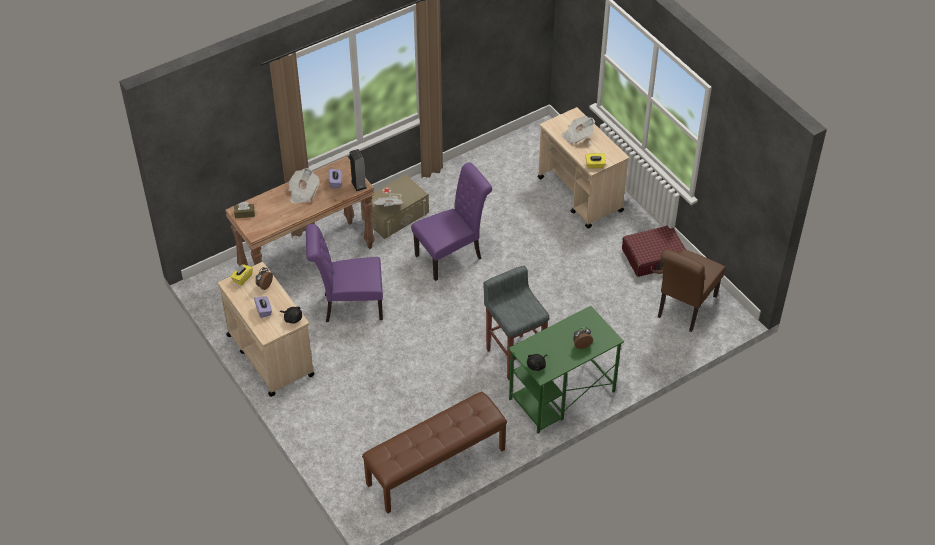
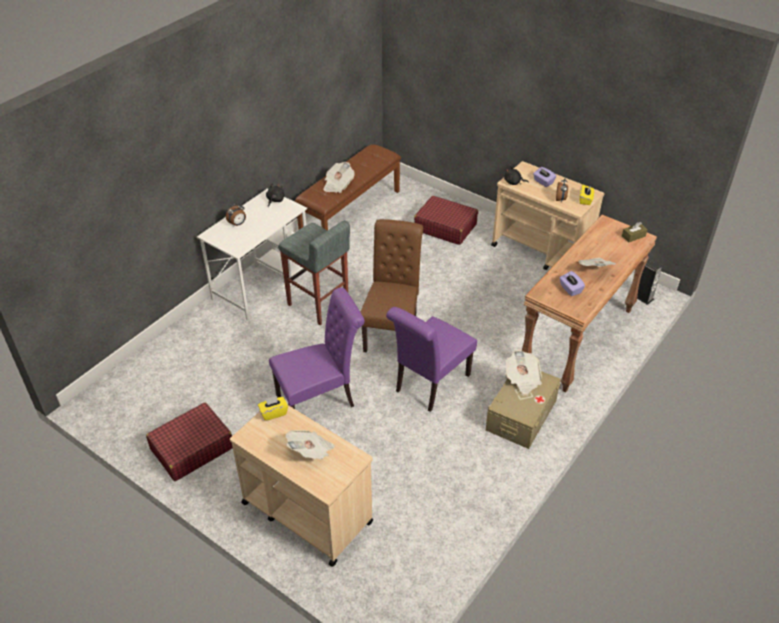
camera: 160 degrees right, 5 degrees down
purple chair [306,224,383,322] -> purple chair moved to [269,288,365,409]
speaker [350,149,367,191] -> speaker moved to [637,260,662,305]
green desk [508,306,624,434] -> white desk [197,189,307,320]
brown chair [658,249,726,332] -> brown chair moved to [361,219,423,353]
none -> newspaper [323,162,355,193]
none -> red suitcase [414,196,478,245]

